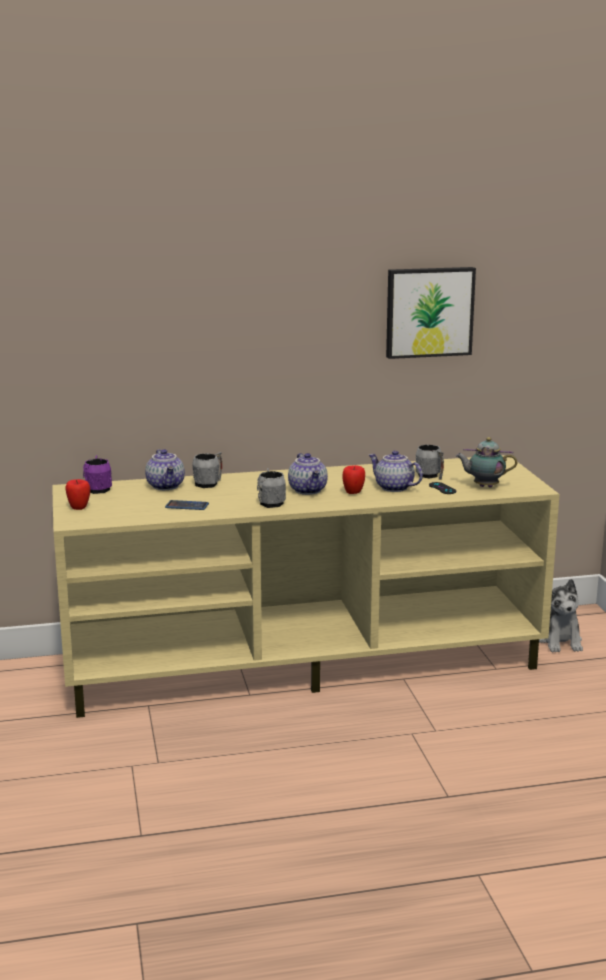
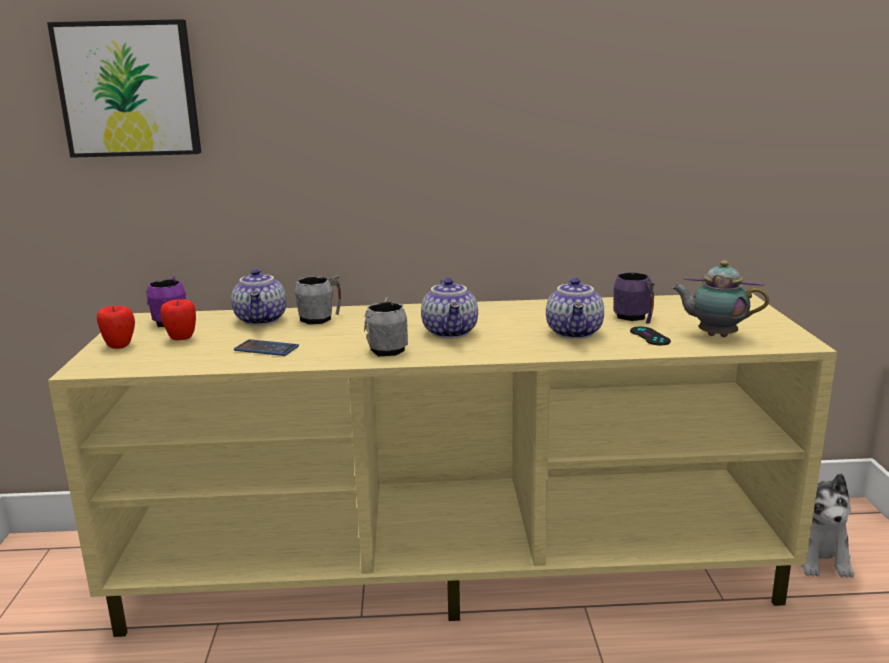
camera: 10 degrees right, 0 degrees up
apple [342,465,365,494] -> apple moved to [160,299,196,340]
teapot [369,450,423,492] -> teapot turned 135 degrees counterclockwise [546,278,604,339]
picture [386,267,476,359] -> picture moved to [47,19,201,158]
grey mug [416,445,444,480] -> purple mug [613,272,655,324]

